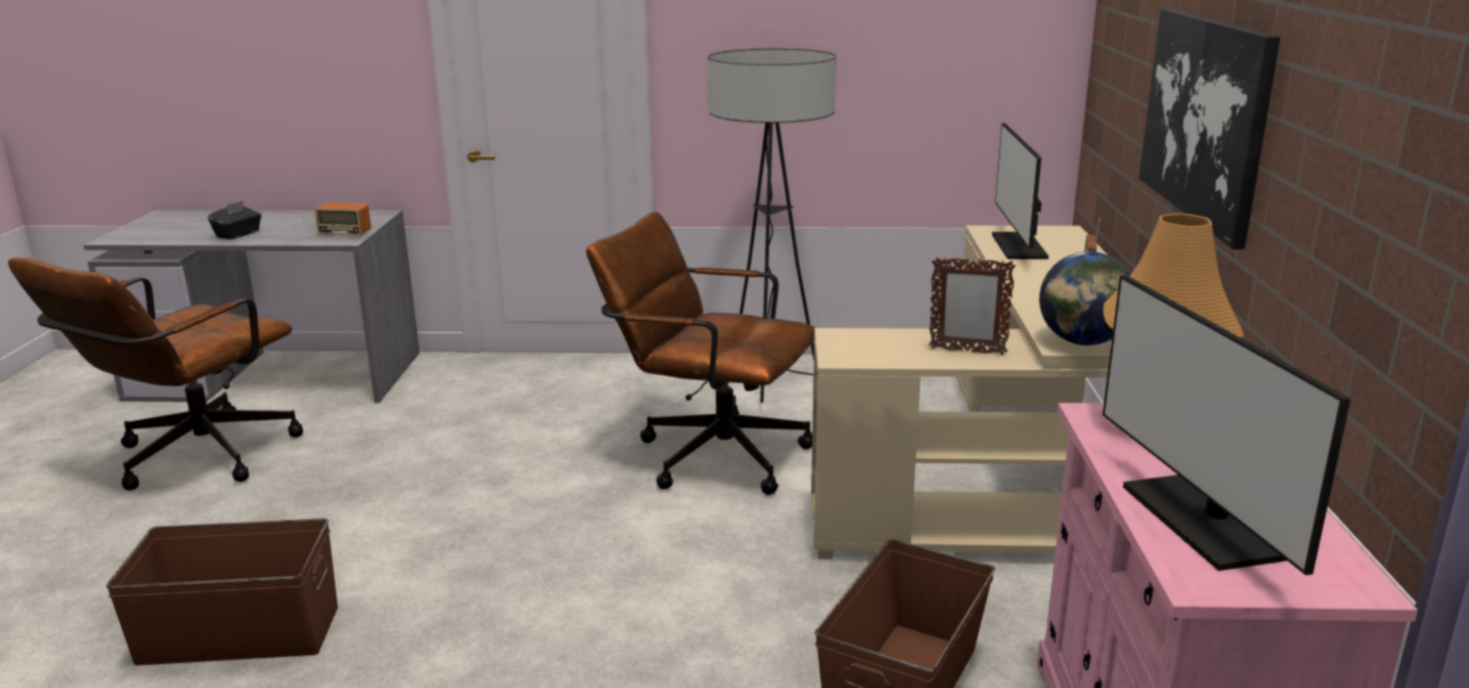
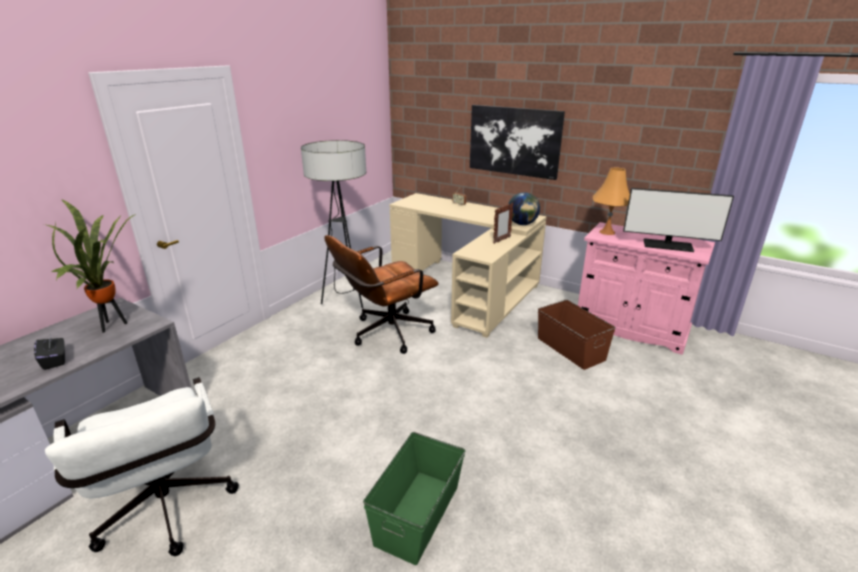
camera: 60 degrees left, 5 degrees up
brown office chair [8,257,303,491] -> white office chair [45,377,239,556]
brown storage box [106,518,338,665] -> green storage box [363,432,465,565]
radio [291,203,371,236] -> potted plant [44,199,136,333]
monitor [992,123,1049,259] -> none

